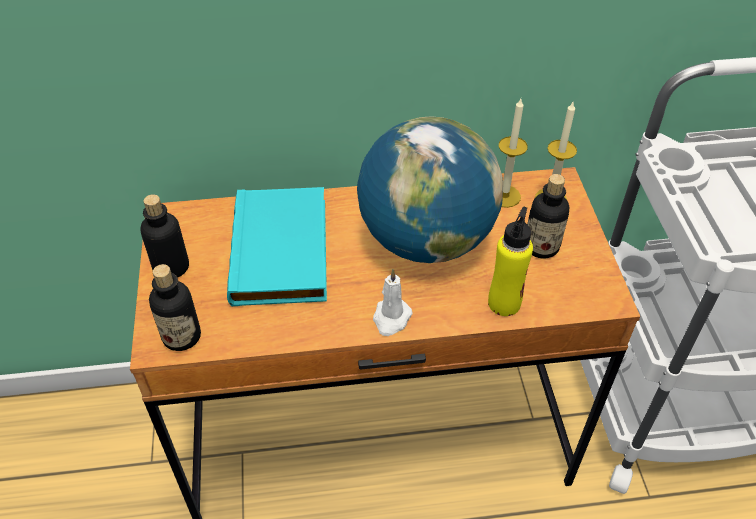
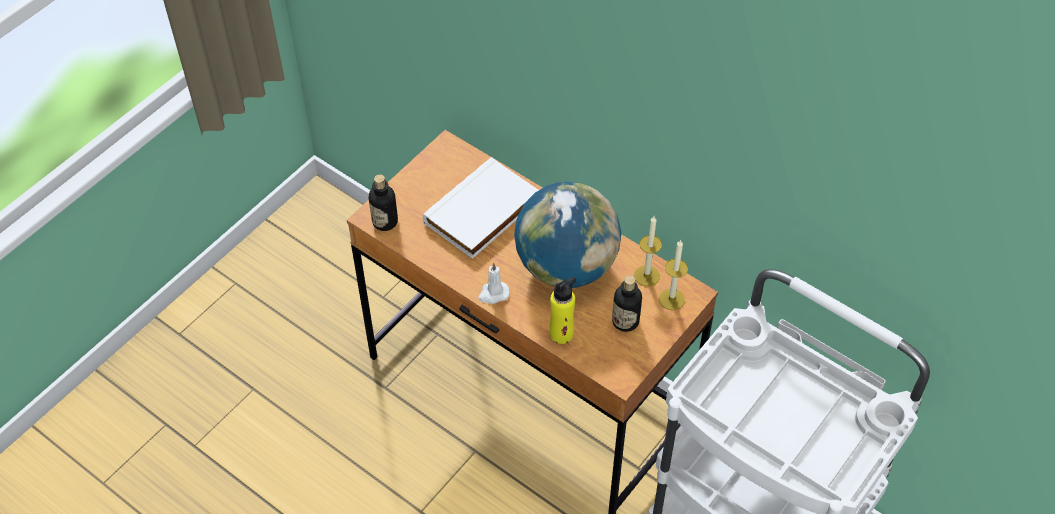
camera: 45 degrees right, 5 degrees up
bottle [140,194,189,278] -> none
turquoise book [227,187,327,306] -> white book [423,157,539,259]

